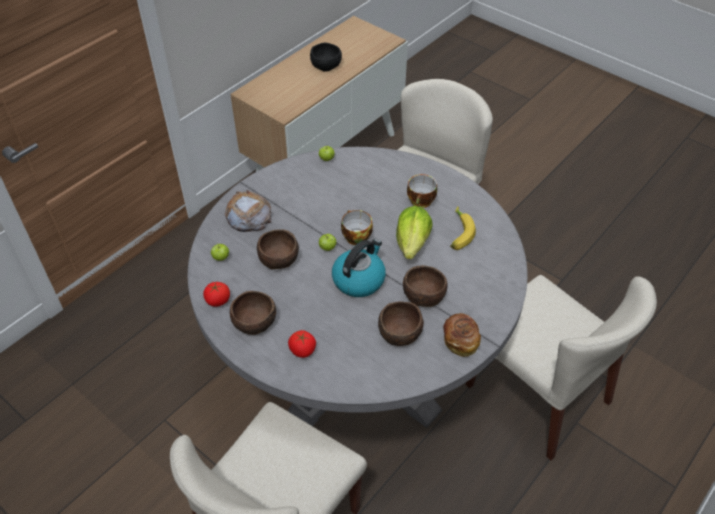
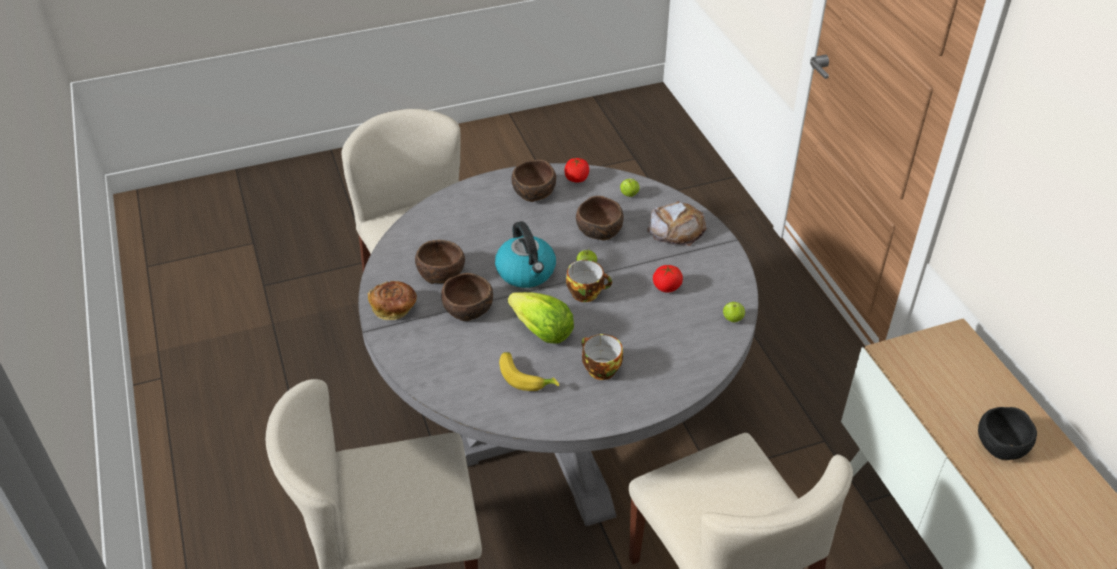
camera: 120 degrees right, 5 degrees down
tomato [288,330,316,358] -> tomato moved to [653,265,683,293]

